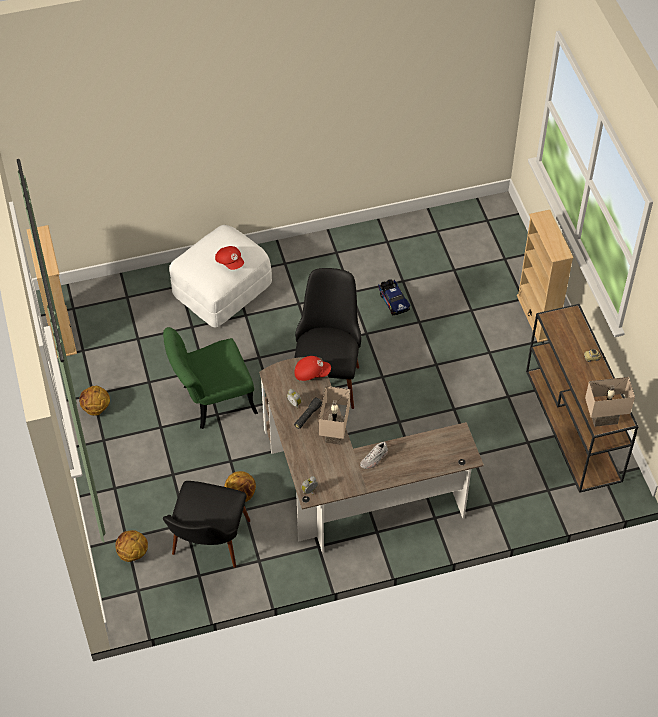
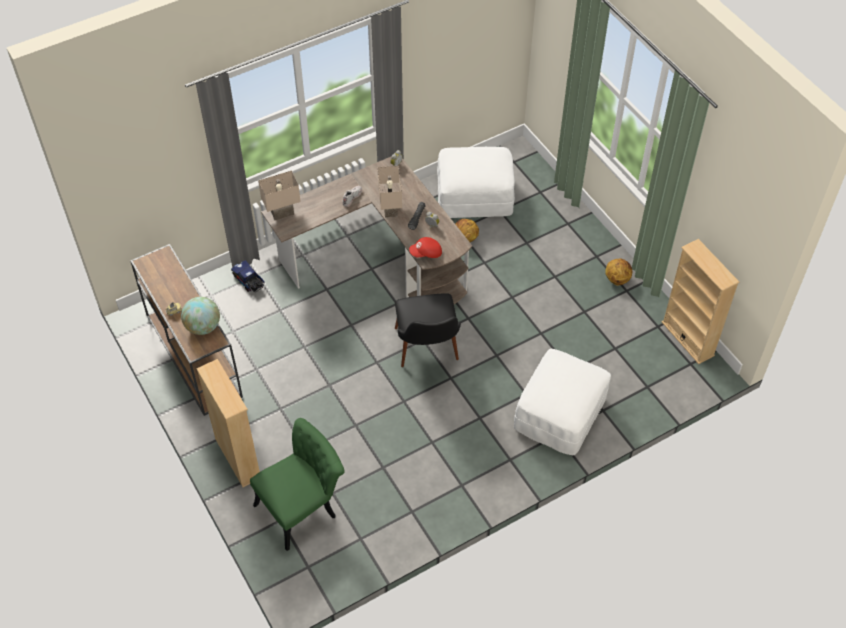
camera: 165 degrees right, 0 degrees up
basketball [115,530,148,562] -> none
green chair [163,327,258,429] -> green chair moved to [250,418,345,551]
black chair [163,481,250,568] -> white ottoman [437,147,515,218]
red cap [215,246,244,270] -> none
toy truck [378,280,410,316] -> toy truck moved to [231,260,265,292]
beige table lamp [585,377,635,427] -> beige table lamp moved to [258,171,301,220]
none -> globe [181,297,220,335]

